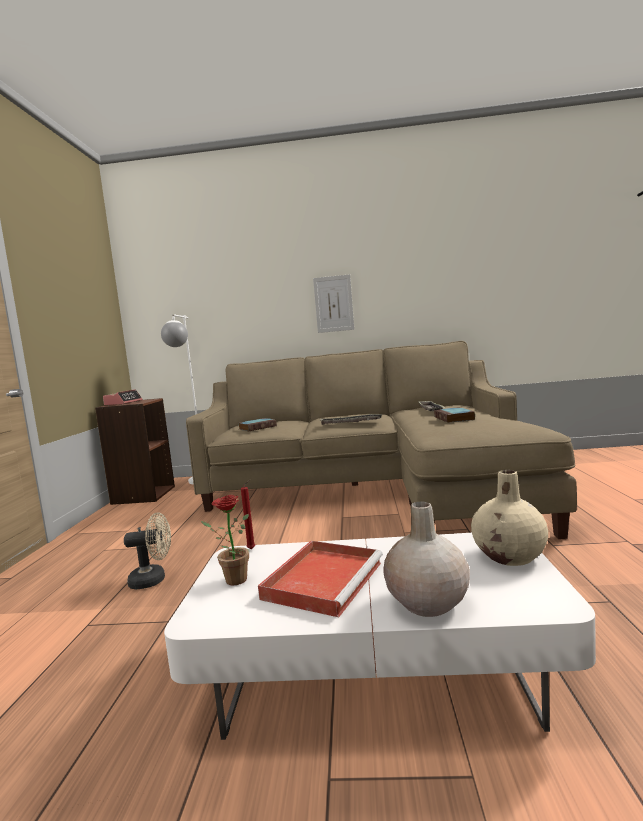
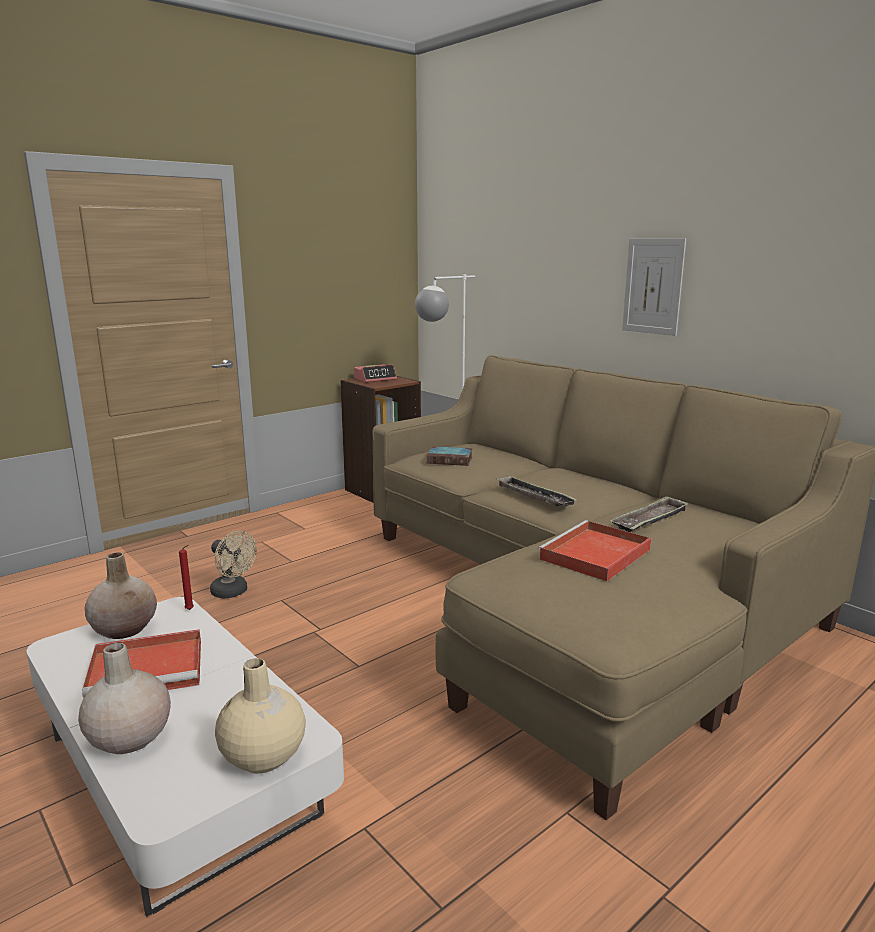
camera: 45 degrees right, 10 degrees up
potted plant [201,495,249,586] -> beige vase [84,552,157,639]
book [434,407,475,423] -> red tray [537,520,651,581]

